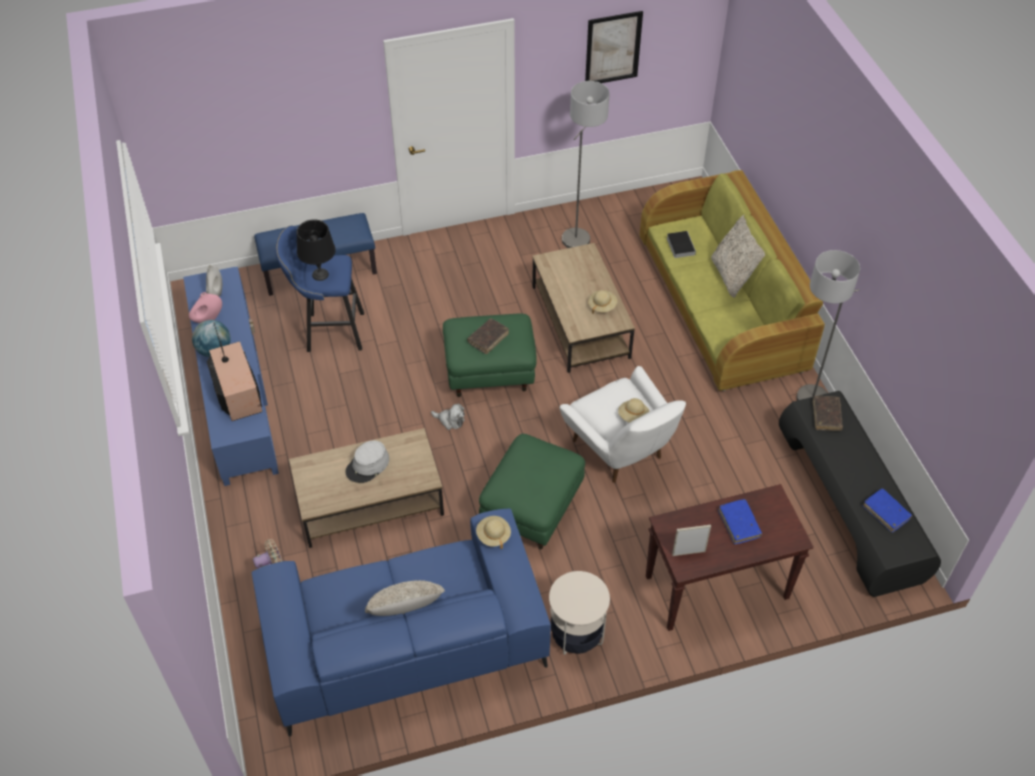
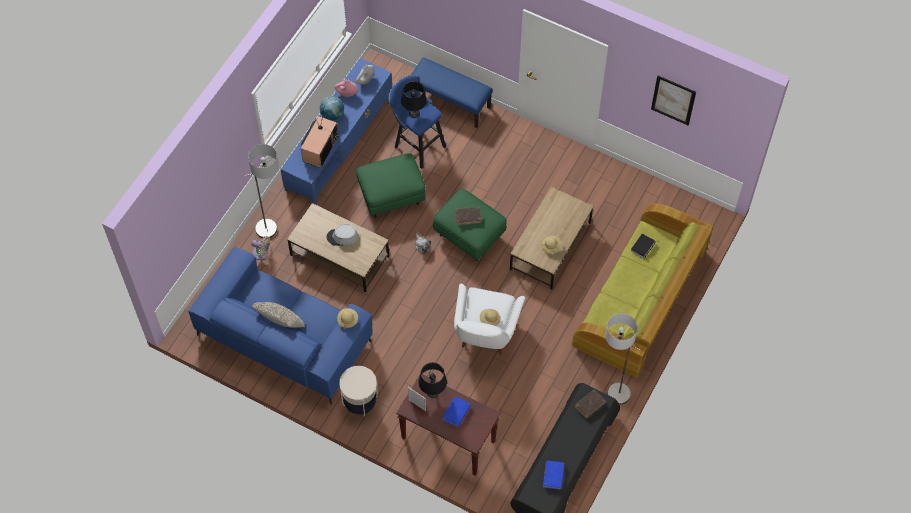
camera: 45 degrees right, 10 degrees up
green ottoman [479,434,585,549] -> green ottoman moved to [356,153,426,218]
grey floor lamp [562,81,610,248] -> grey floor lamp moved to [244,144,279,239]
beige pillow [711,215,765,298] -> none
none -> black table lamp [418,362,447,398]

